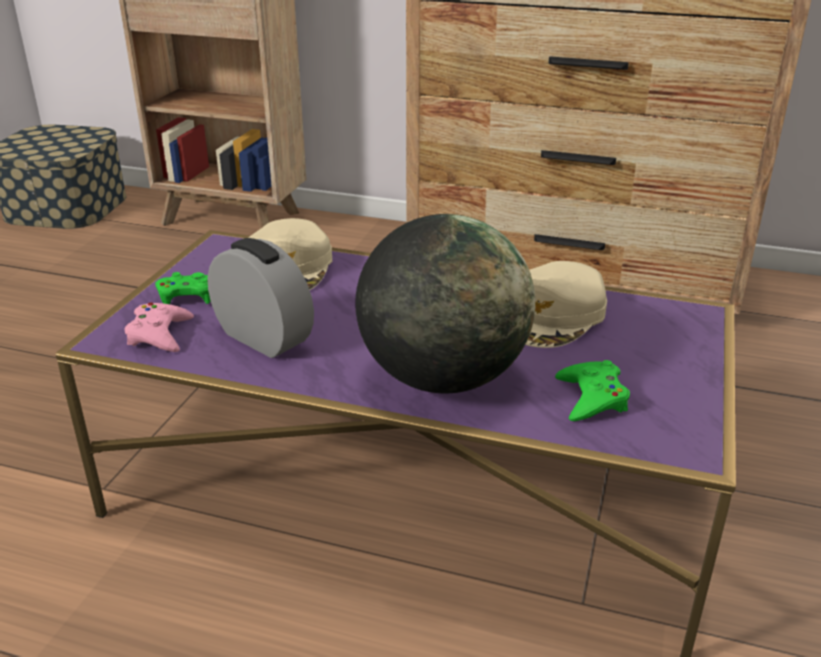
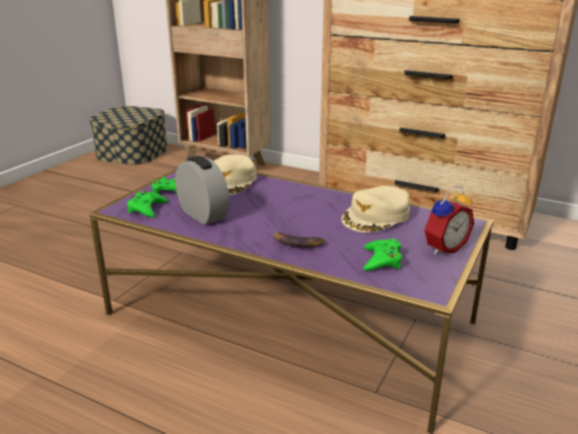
camera: 10 degrees right, 5 degrees down
pink game controller [125,302,194,352] -> green game controller [127,191,168,218]
globe [355,214,535,394] -> banana [273,231,325,247]
none -> alarm clock [424,186,474,255]

